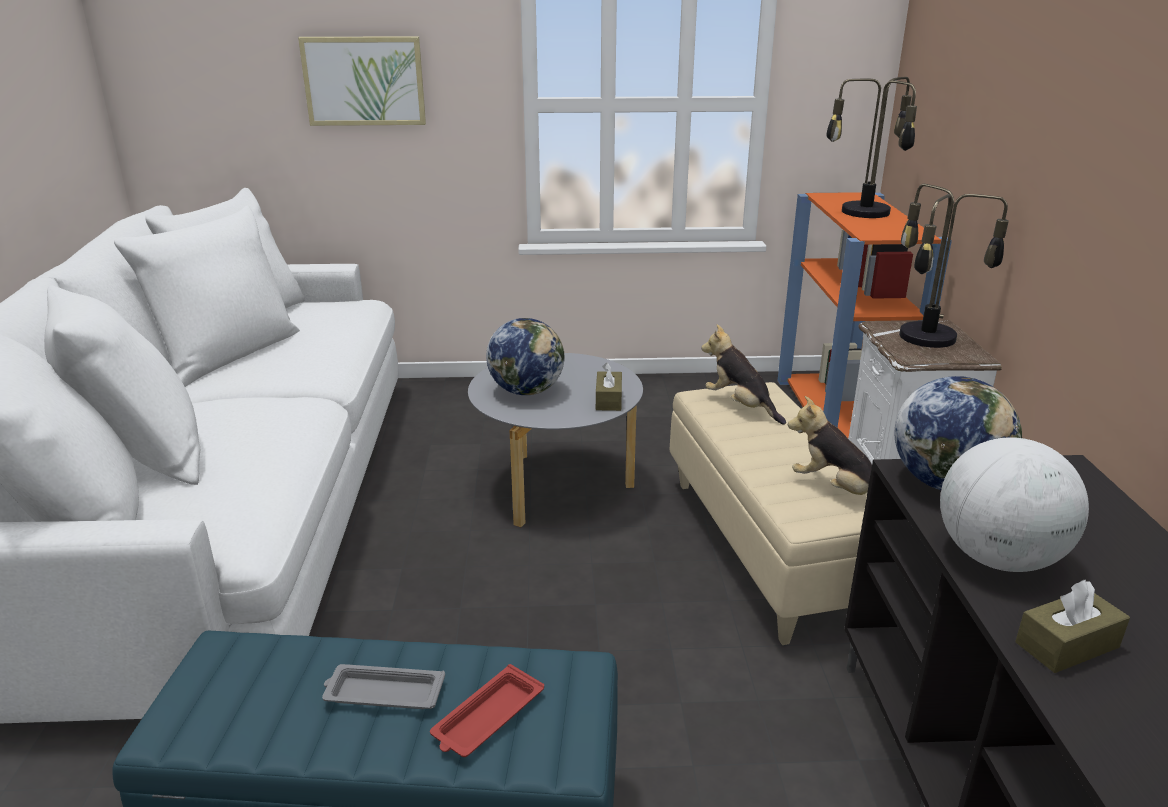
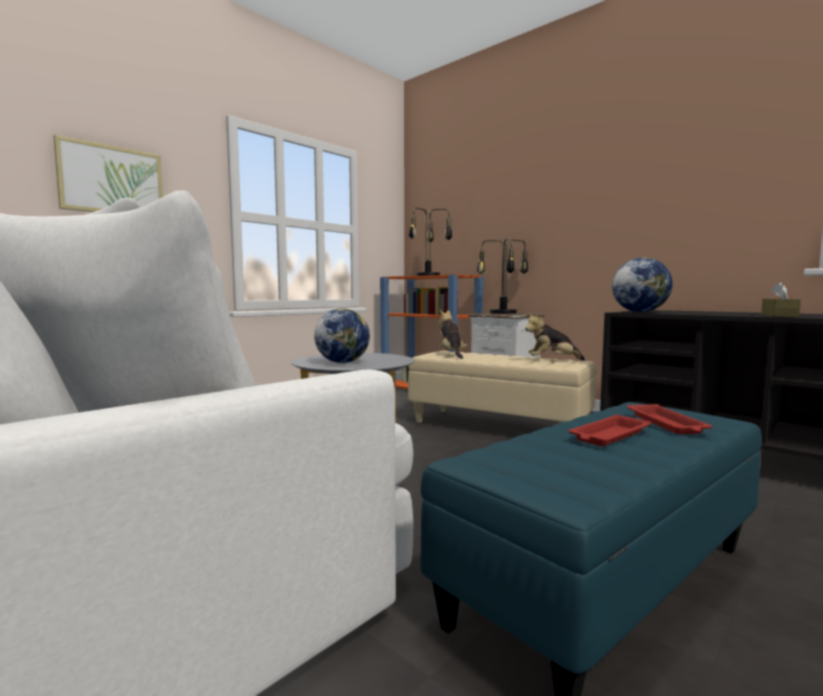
camera: 45 degrees left, 20 degrees down
grey tray [322,664,445,709] -> red tray [568,414,651,446]
brown tissue box [596,363,622,411] -> none
plush toy [701,324,786,425] -> plush toy turned 75 degrees clockwise [439,310,468,359]
globe [940,437,1089,572] -> none

